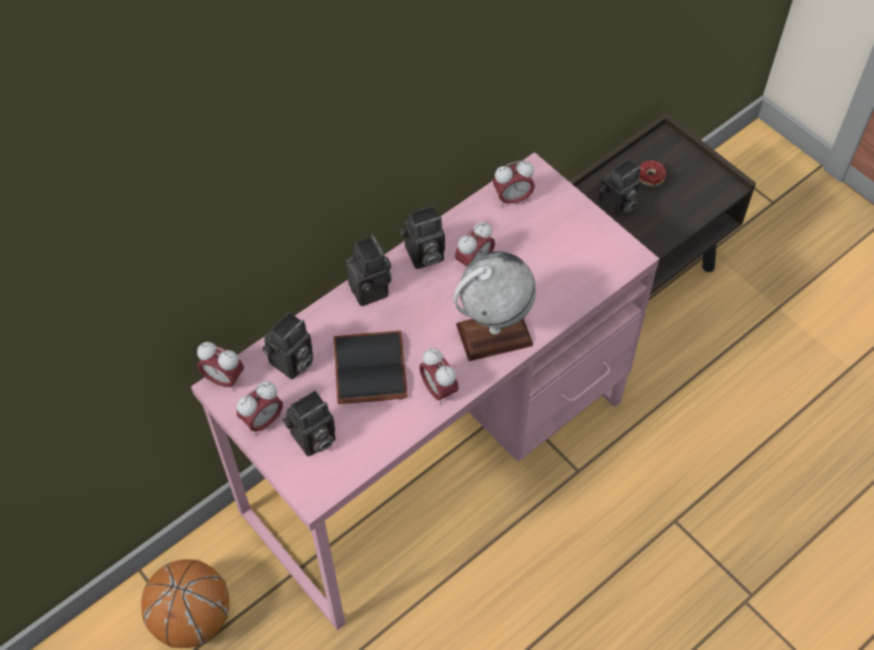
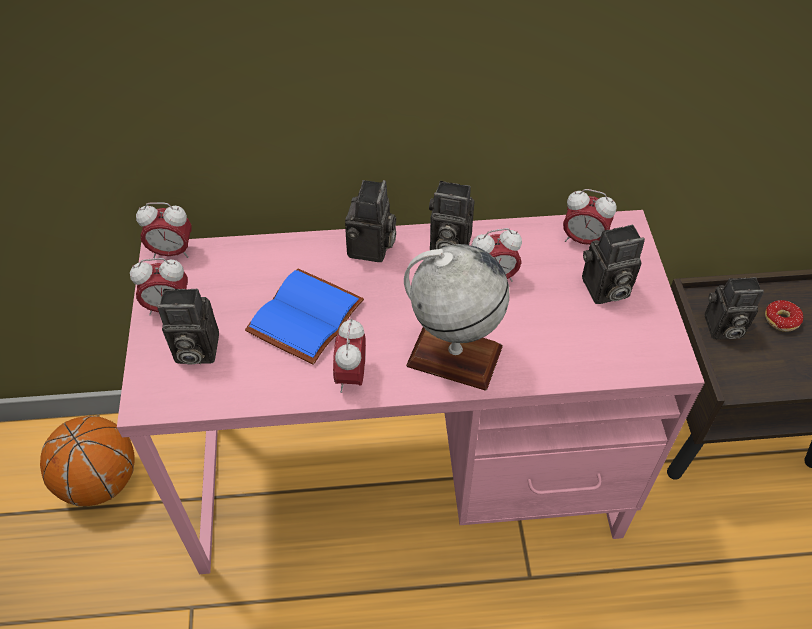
camera: 35 degrees right, 5 degrees down
alarm clock [197,342,244,391] -> alarm clock turned 60 degrees counterclockwise [136,203,191,258]
camera [262,312,313,379] -> camera moved to [582,224,645,304]
black book [334,331,408,404] -> blue book [245,269,364,365]

